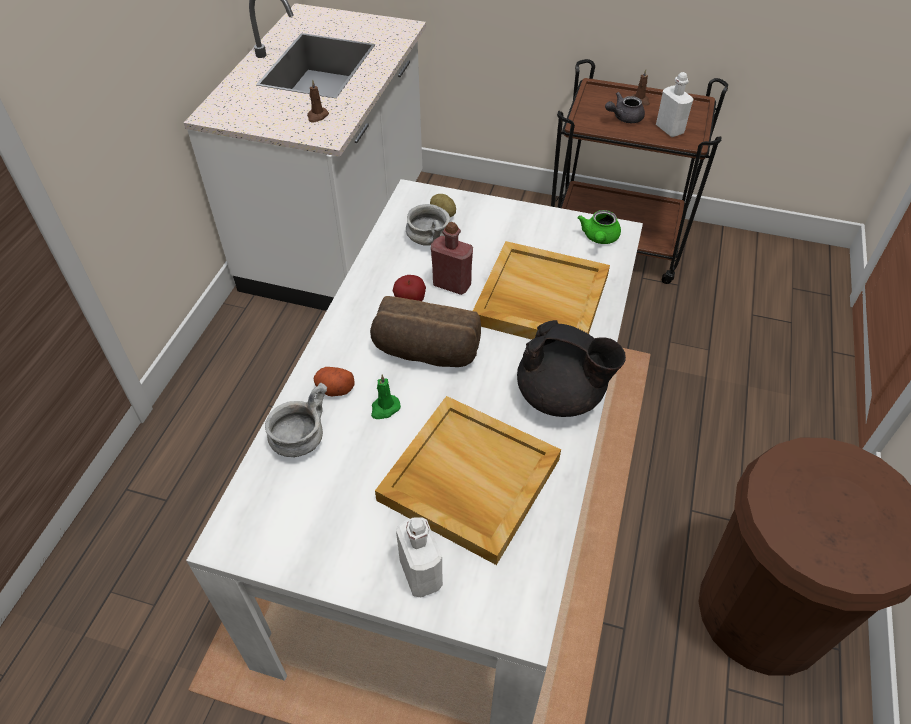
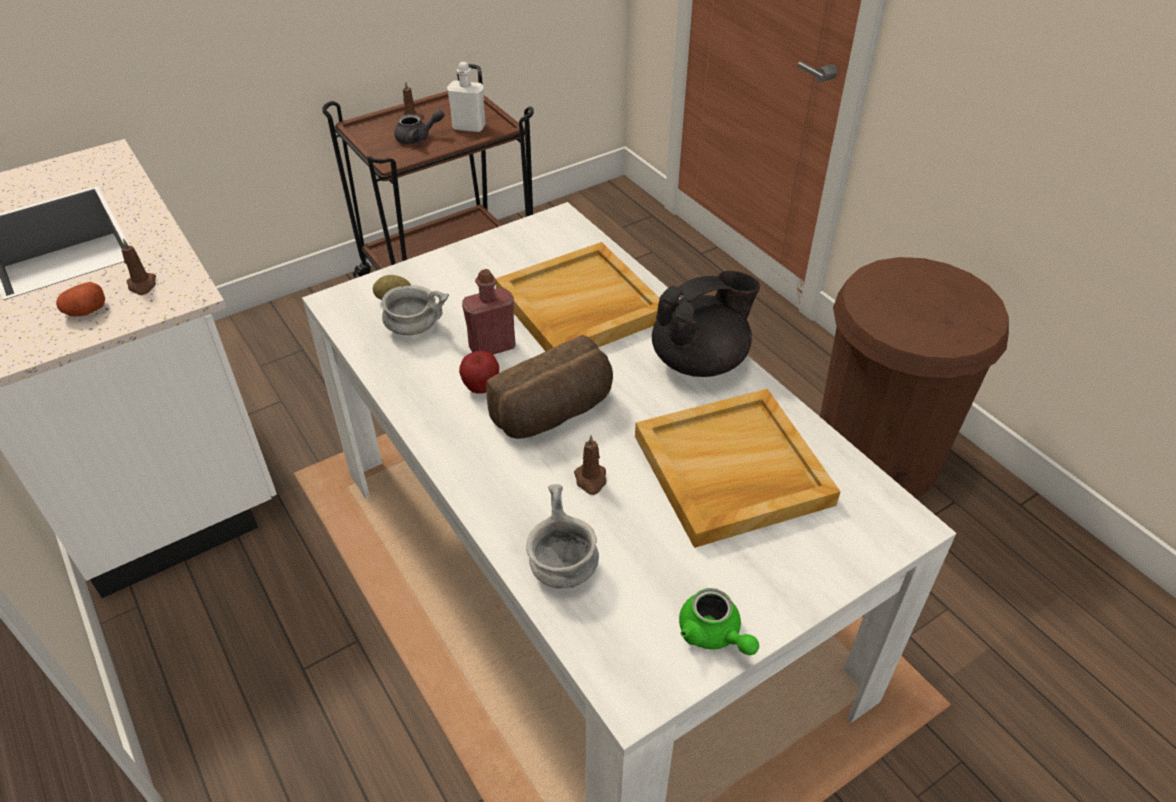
camera: 50 degrees left, 5 degrees down
potato [314,367,355,396] -> potato moved to [56,282,105,317]
green candle [371,375,401,419] -> brown candle [574,435,607,495]
white bottle [396,517,443,597] -> none
green teapot [577,210,621,244] -> green teapot moved to [679,588,759,655]
grey teapot [605,92,645,123] -> grey teapot turned 120 degrees counterclockwise [394,109,445,144]

